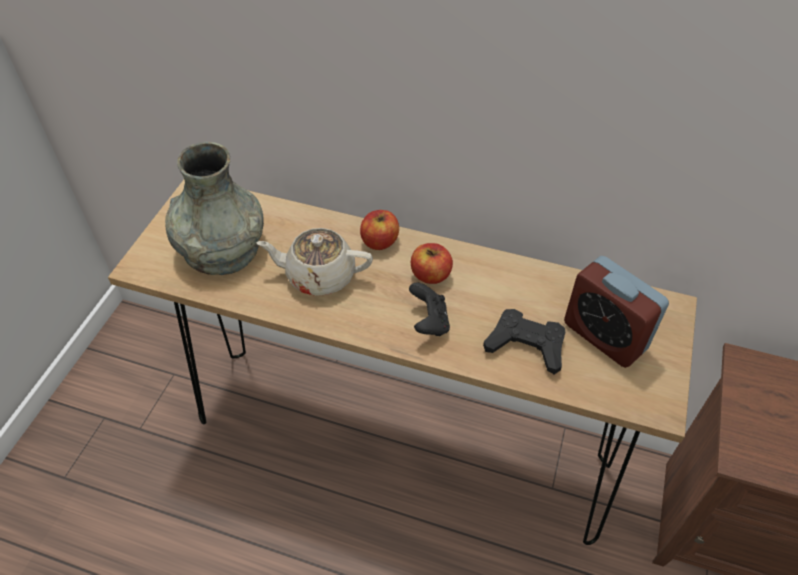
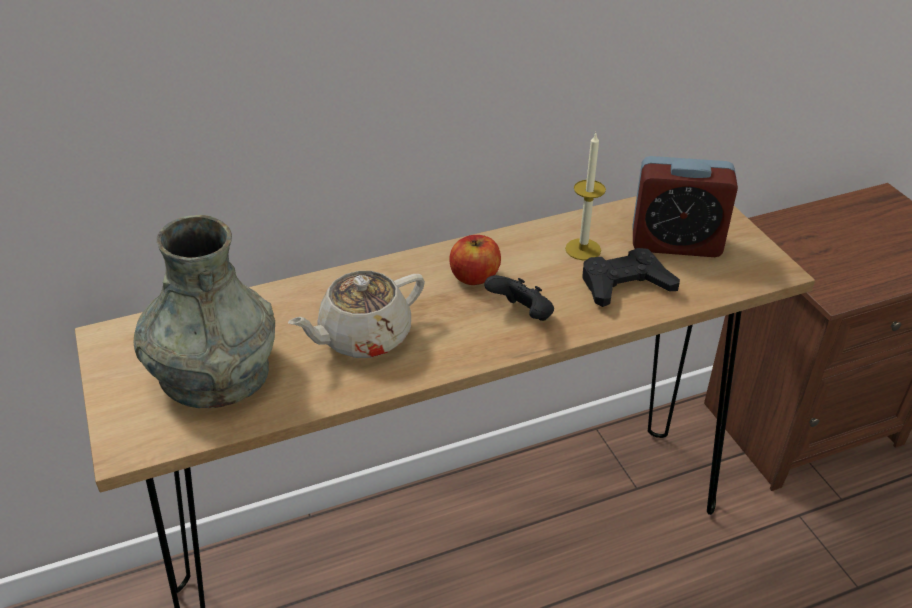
camera: 40 degrees left, 10 degrees down
apple [360,210,399,250] -> none
none -> candle [565,133,606,260]

